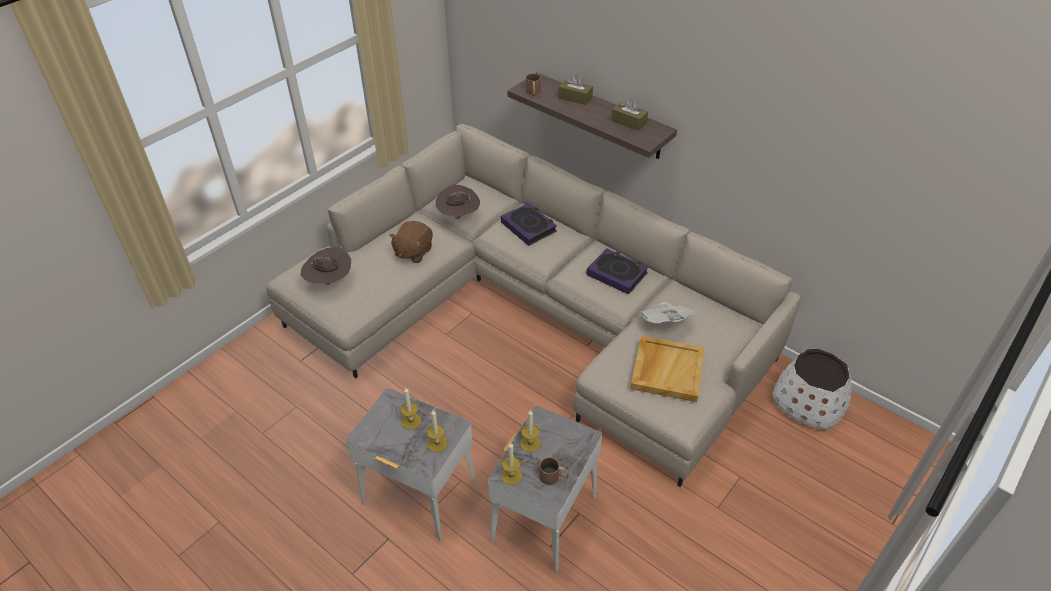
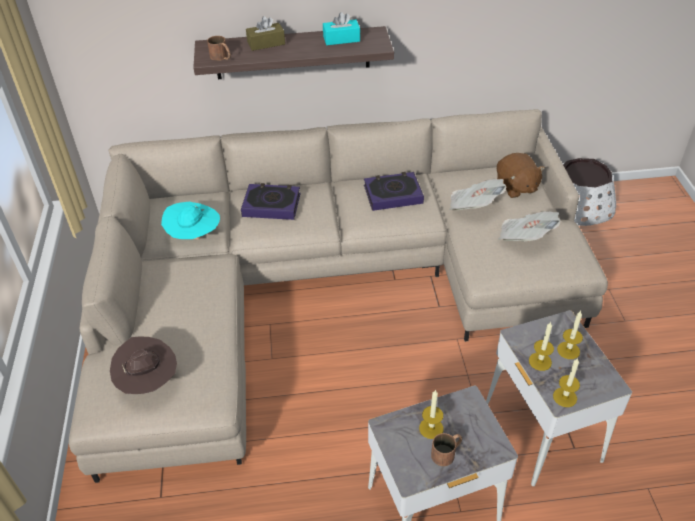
camera: 45 degrees left, 0 degrees up
brown plush toy [389,221,433,263] -> brown plush toy moved to [497,153,545,198]
candle [427,410,448,452] -> candle moved to [557,311,583,359]
brown hat [436,185,480,220] -> turquoise hat [161,202,220,240]
brown mug [539,457,569,485] -> brown mug moved to [431,433,462,466]
brown tissue box [611,99,648,131] -> turquoise tissue box [323,12,360,45]
beige tray [630,336,704,402] -> newspaper [498,211,561,242]

